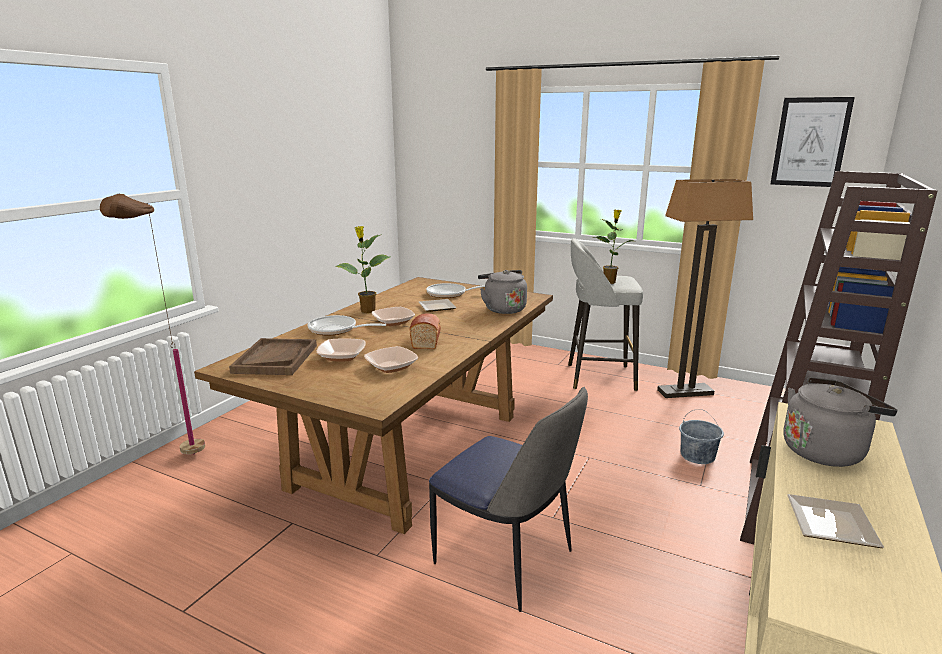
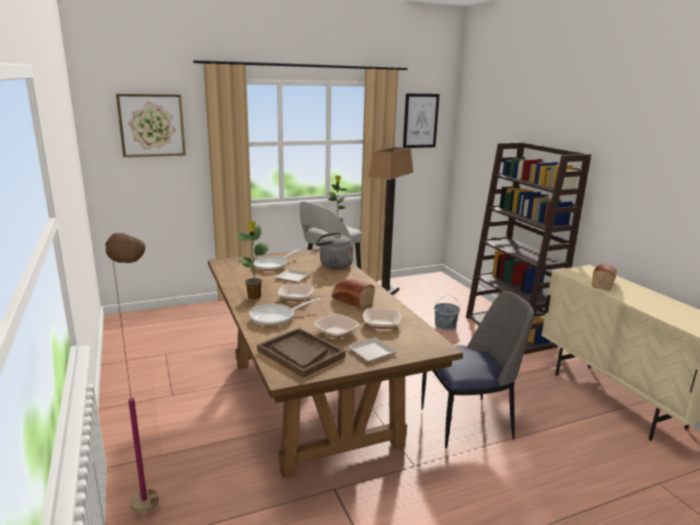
camera: 50 degrees left, 0 degrees up
grey kettle [783,377,897,467] -> bread [592,264,617,291]
plate [787,494,884,548] -> plate moved to [347,337,397,362]
none -> picture [116,94,186,157]

